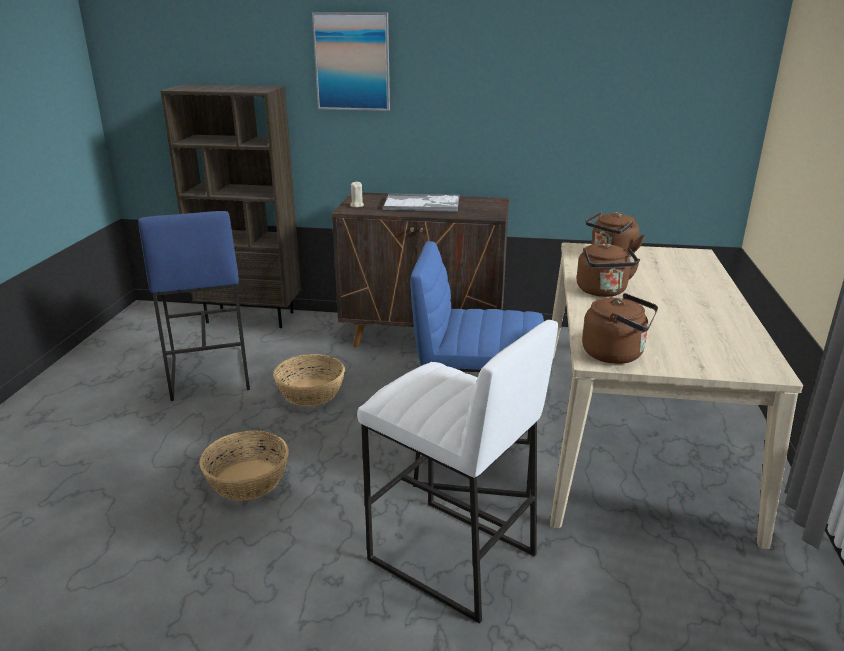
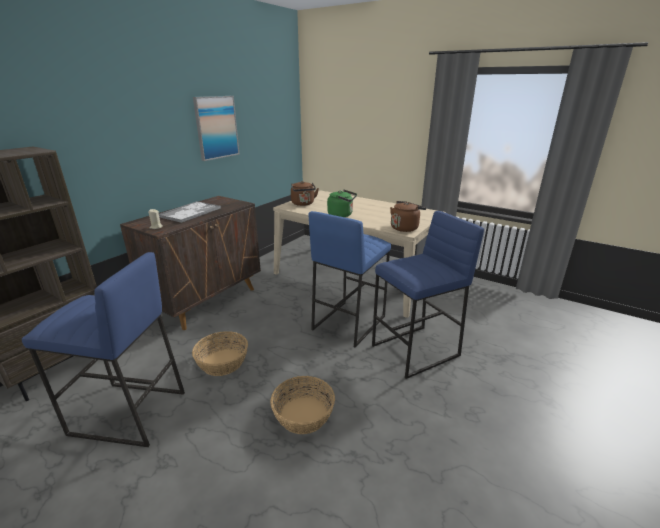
camera: 65 degrees left, 0 degrees up
picture [312,12,390,111] -> picture moved to [193,96,239,161]
white stool [357,320,558,624] -> blue stool [372,211,484,379]
brown kettle [577,243,640,297] -> green kettle [327,190,357,217]

